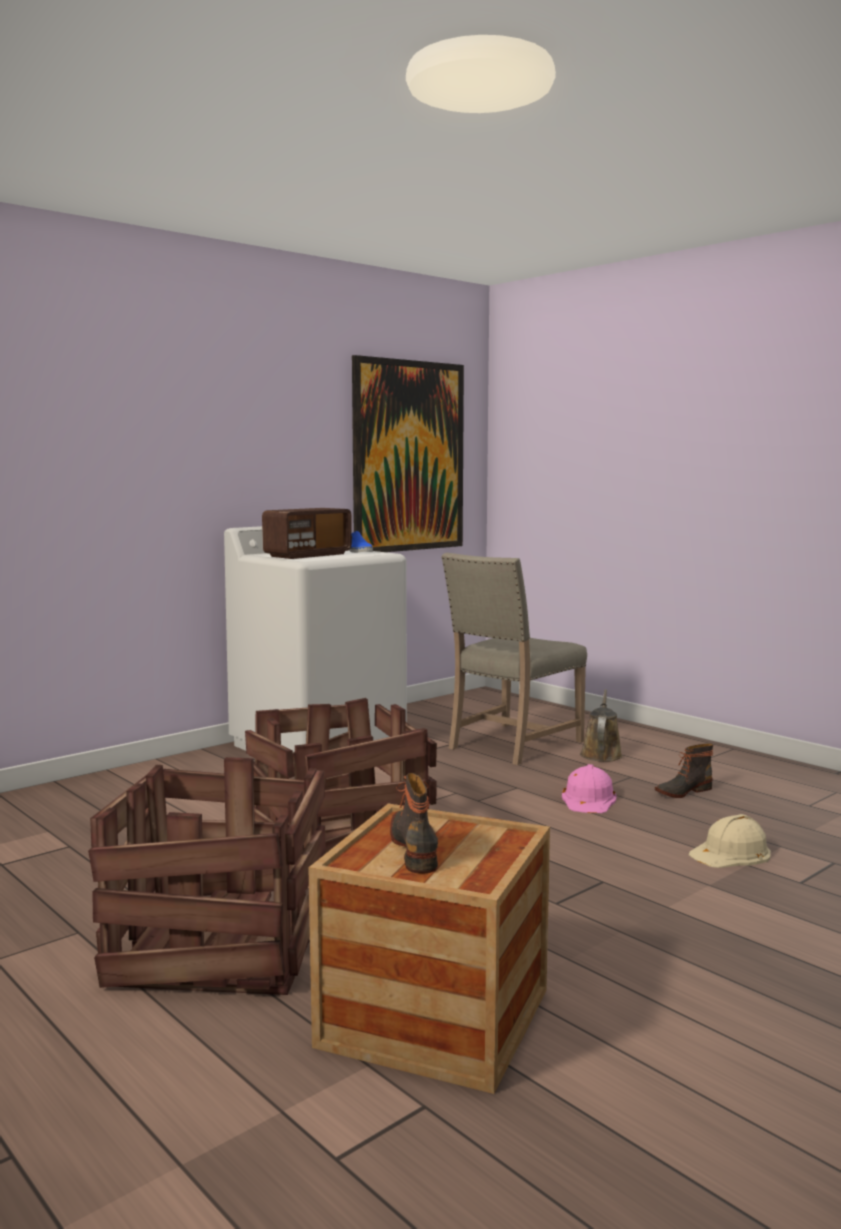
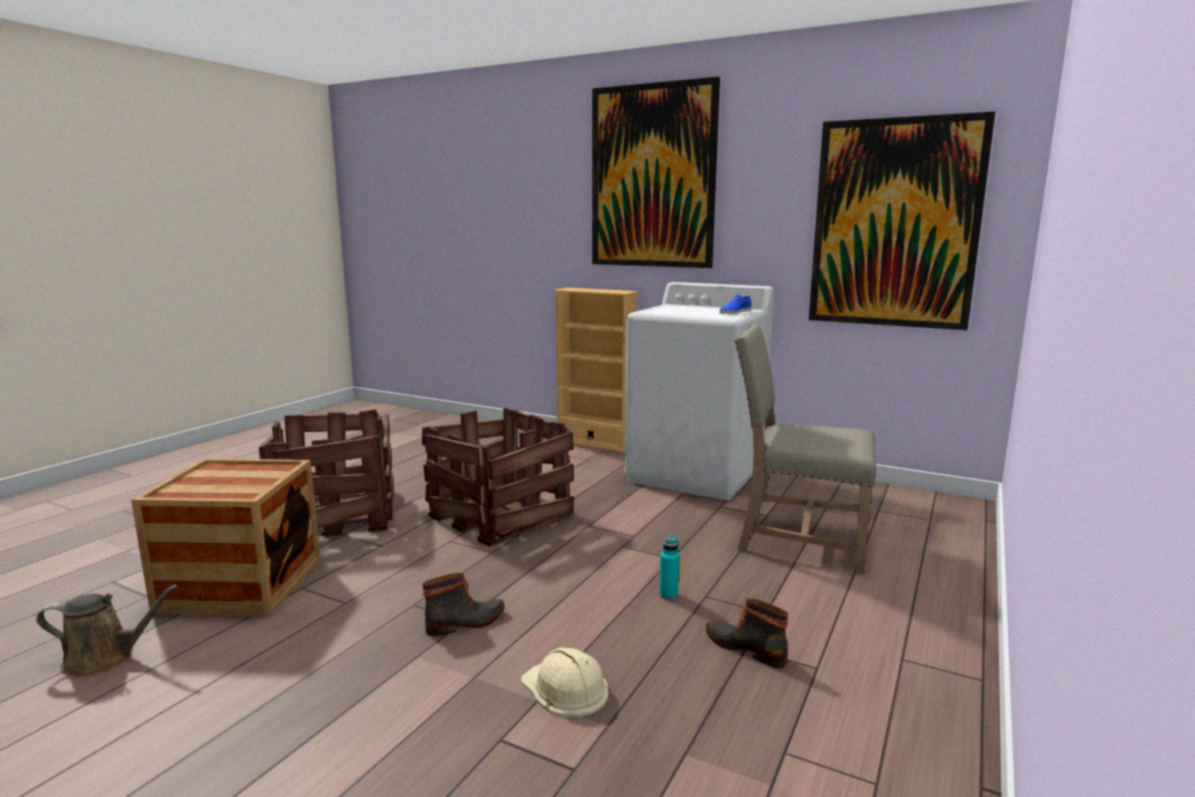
camera: 70 degrees right, 5 degrees up
radio [262,508,352,559] -> none
boot [390,773,438,874] -> boot moved to [422,573,505,636]
pink hard hat [562,764,617,813] -> turquoise bottle [660,537,679,600]
brown watering can [580,689,623,762] -> brown watering can moved to [36,585,178,677]
none -> beige bookcase [554,288,638,453]
none -> picture [592,77,720,268]

